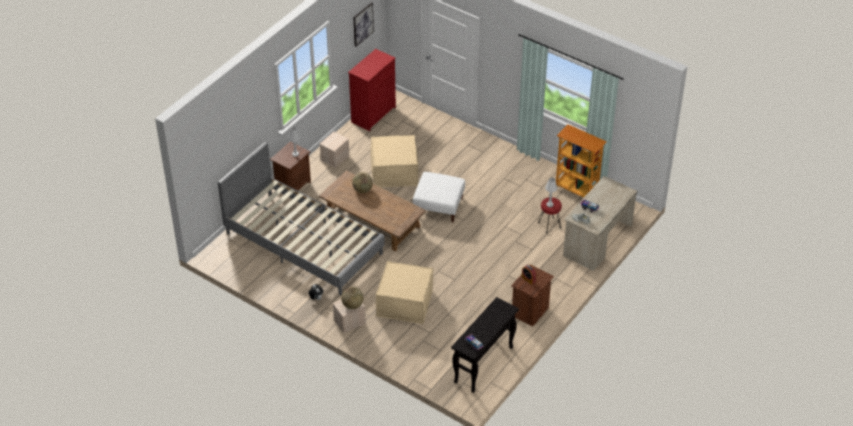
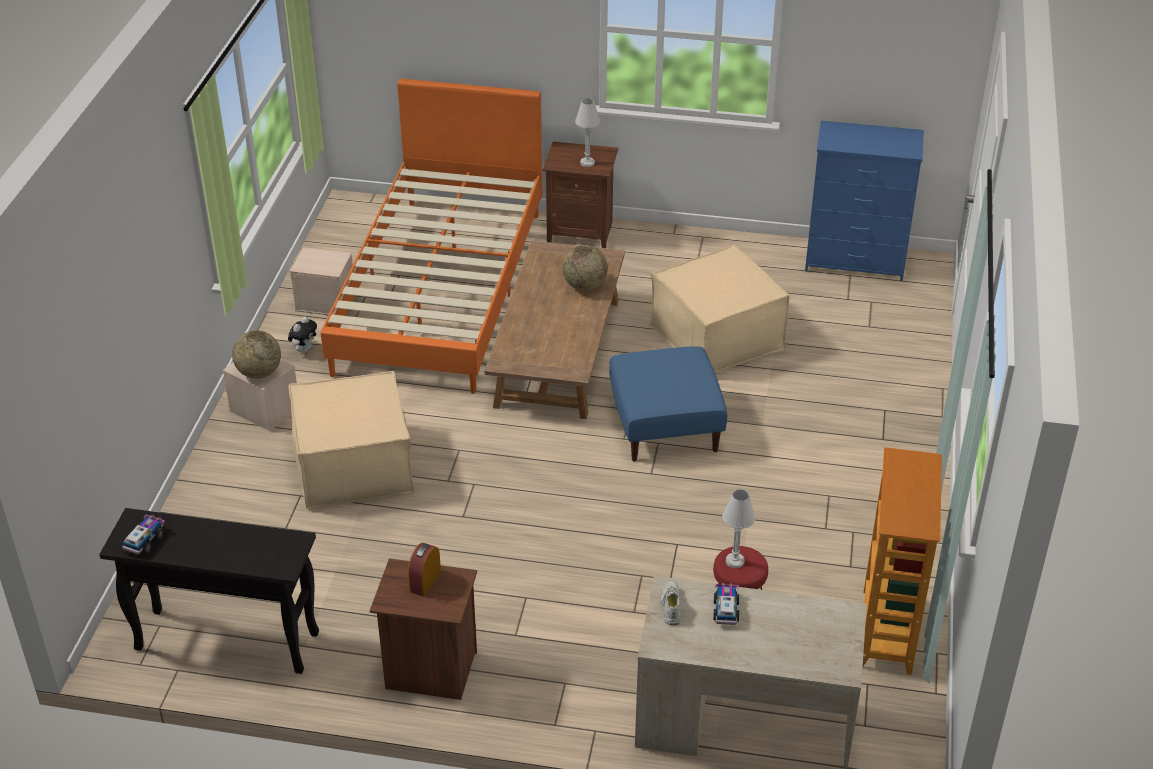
camera: 65 degrees right, 5 degrees down
grey bed [218,142,385,295] -> orange bed [321,78,542,394]
beige storage box [320,132,350,168] -> beige storage box moved to [290,247,353,315]
red dresser [348,49,396,131] -> blue dresser [805,121,924,282]
picture [353,2,374,47] -> none
white ottoman [413,172,465,222] -> blue ottoman [609,346,727,462]

